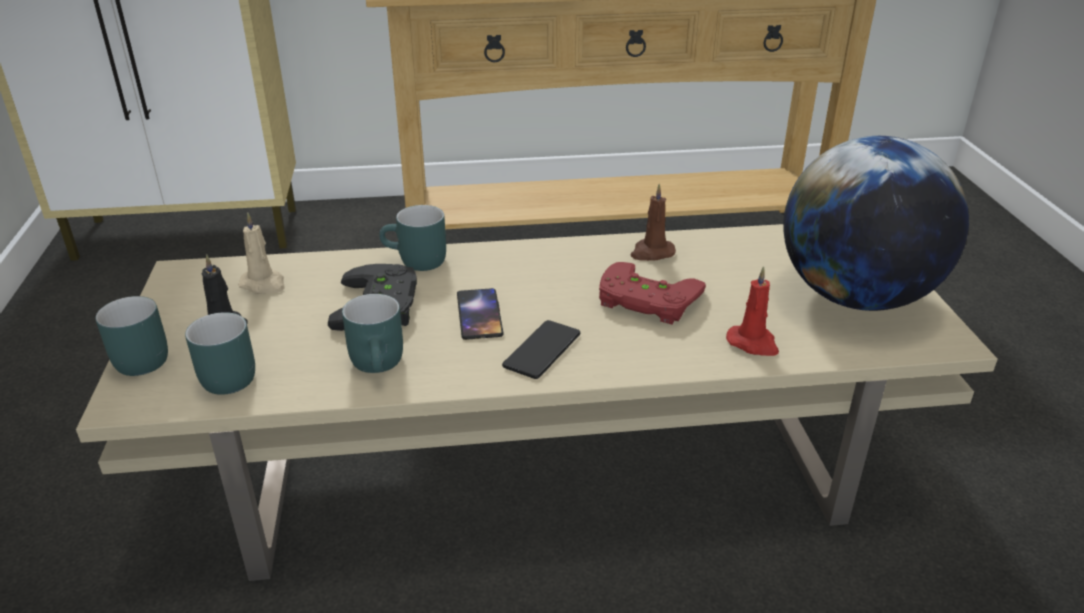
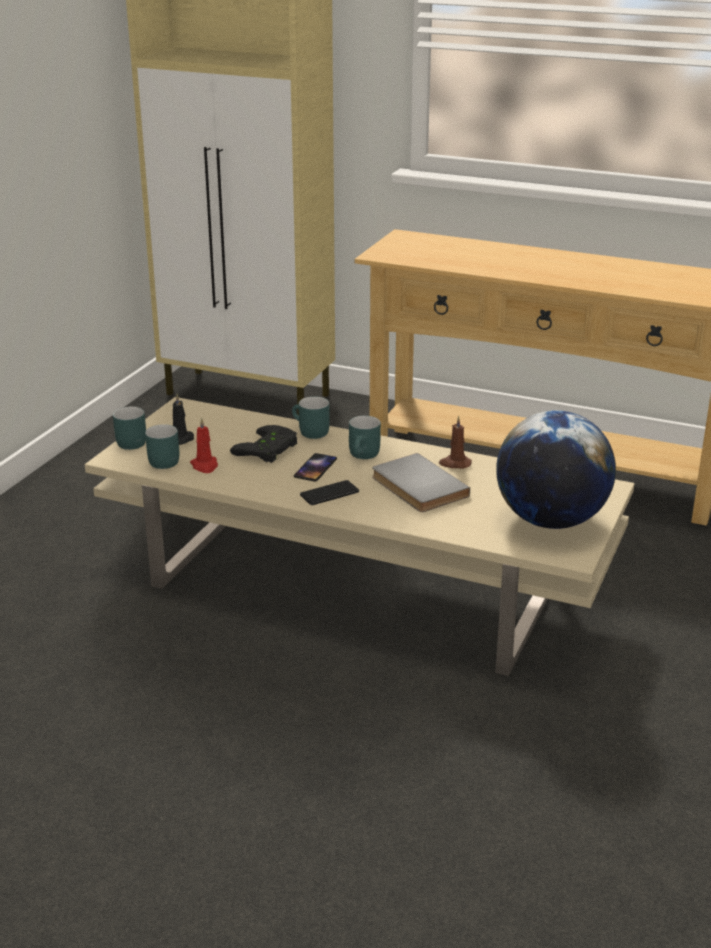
camera: 30 degrees right, 5 degrees down
beige candle [238,213,284,294] -> none
turquoise mug [342,294,403,373] -> turquoise mug moved to [349,416,381,459]
red game controller [599,262,706,324] -> grey book [372,453,470,512]
red candle [726,266,779,356] -> red candle moved to [190,418,218,473]

